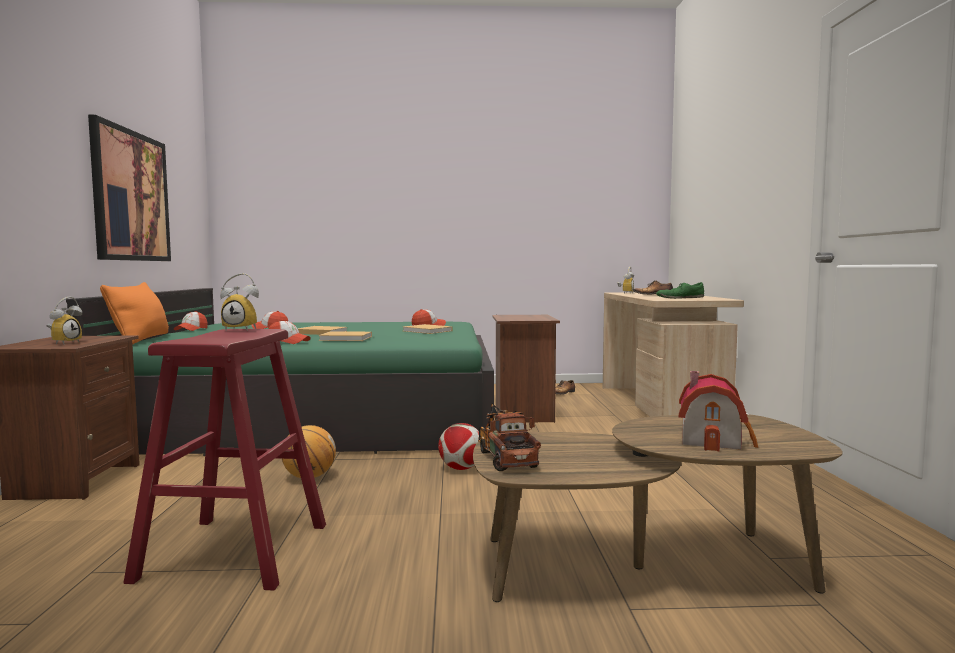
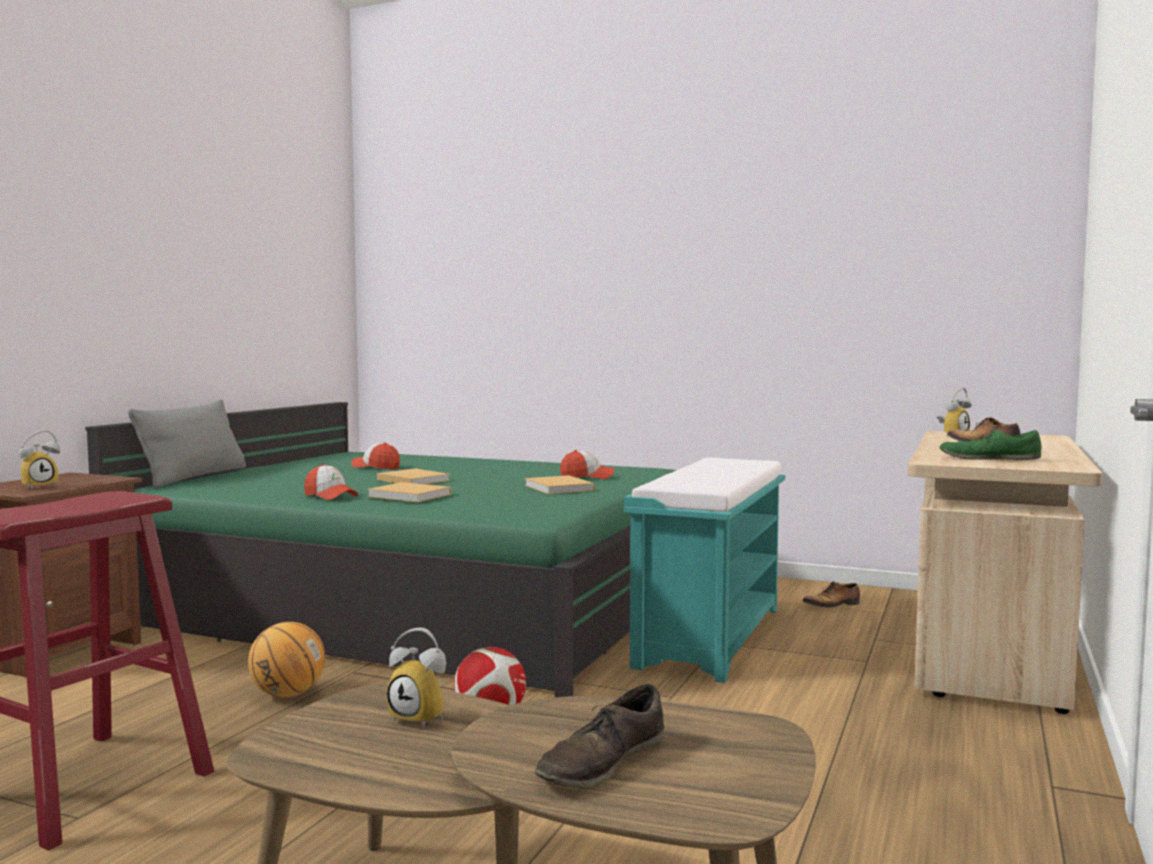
camera: 25 degrees right, 0 degrees up
picture [88,115,171,261] -> none
orange pillow [100,282,169,345] -> grey pillow [128,400,246,488]
cap [174,311,208,331] -> none
alarm clock [220,273,259,331] -> alarm clock moved to [387,627,446,728]
toy truck [478,403,541,471] -> none
brown nightstand [492,315,560,423] -> turquoise bench [624,458,785,683]
toy house [679,371,758,452] -> brown shoe [535,684,664,789]

